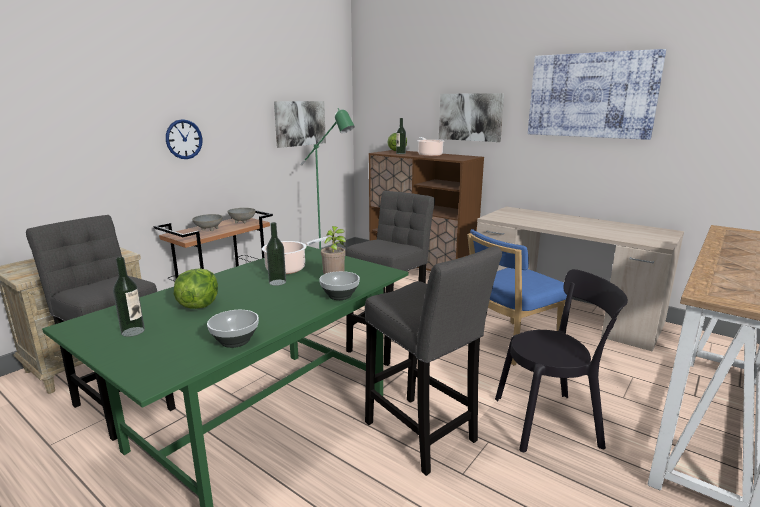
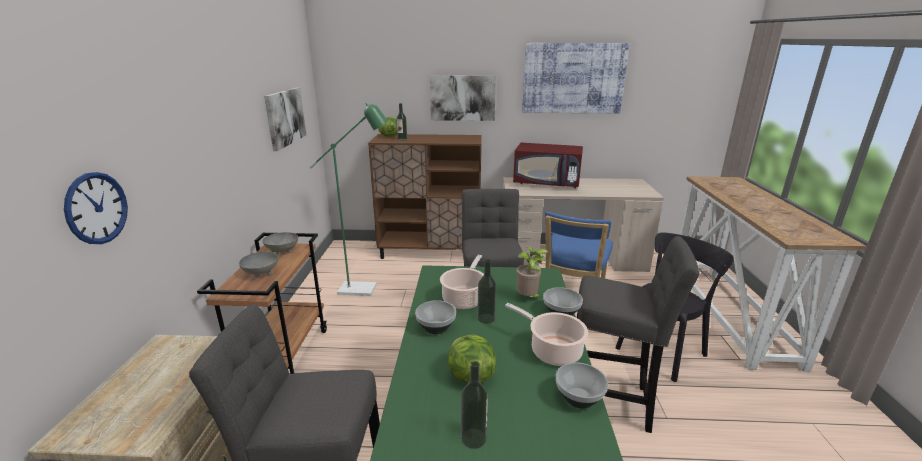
camera: 35 degrees left, 5 degrees up
wall clock [166,119,202,159] -> wall clock moved to [64,172,128,244]
cooking pot [418,137,444,157] -> cooking pot moved to [505,303,588,366]
none -> bowl [415,300,456,334]
none -> red microwave [513,143,583,188]

